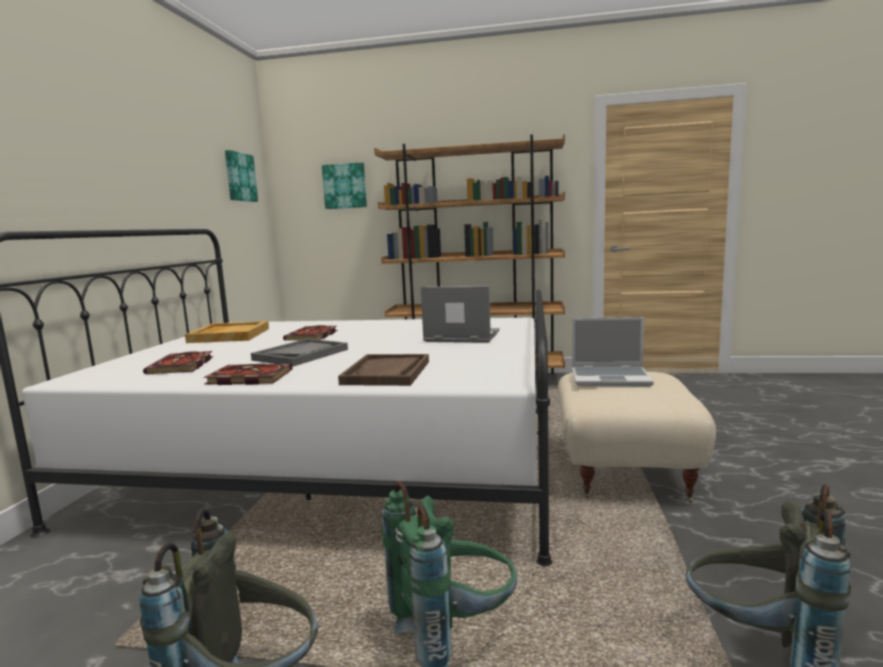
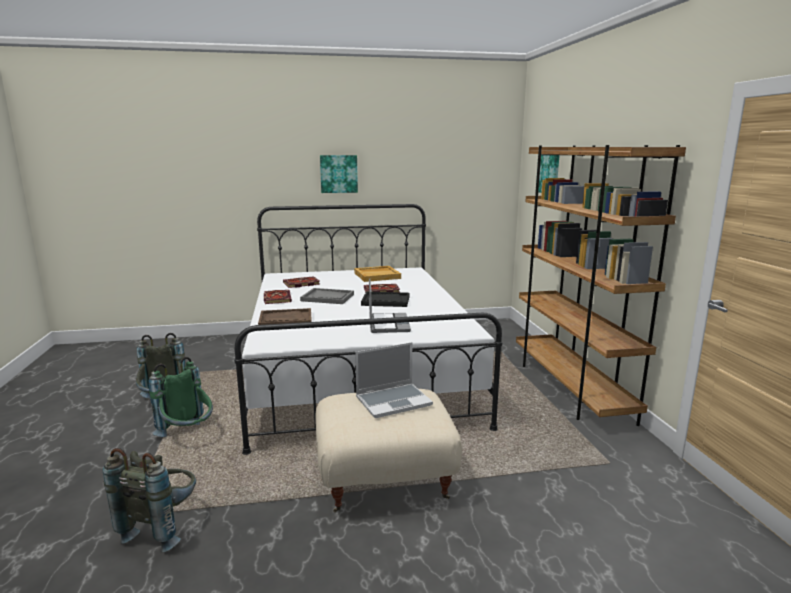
camera: 70 degrees right, 5 degrees up
picture [225,150,258,202] -> picture moved to [320,155,358,193]
laptop [572,317,654,386] -> laptop turned 105 degrees counterclockwise [355,342,433,418]
none -> black tray [361,292,410,307]

